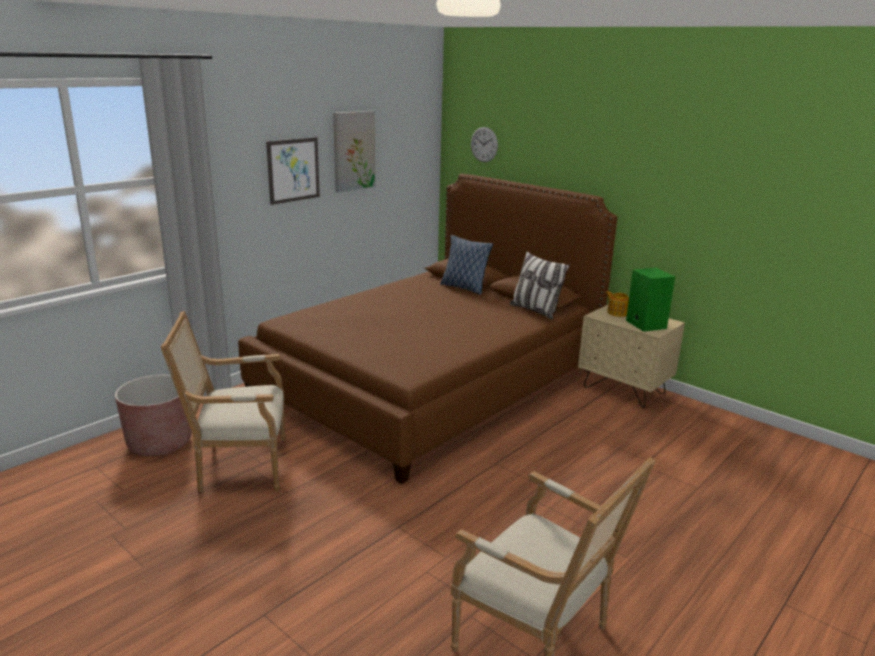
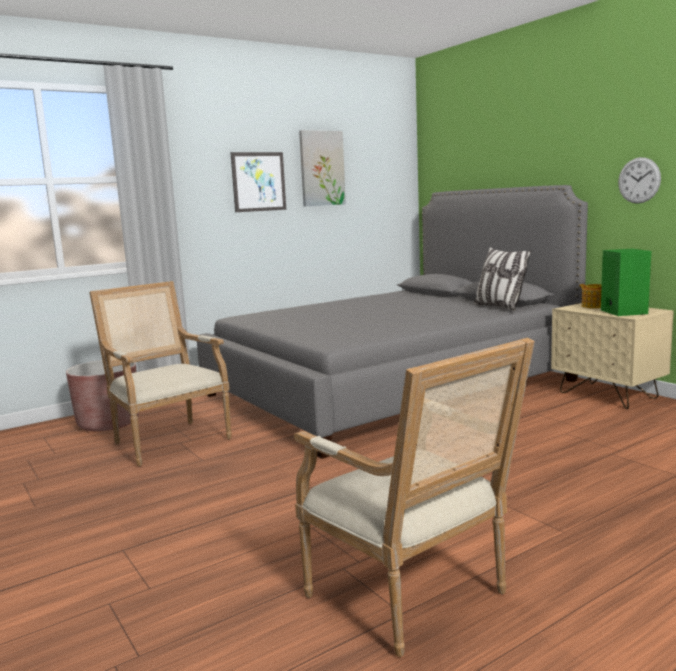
camera: 15 degrees right, 10 degrees down
armchair [161,311,285,492] -> armchair turned 45 degrees clockwise [89,281,232,467]
brown bed [238,174,618,484] -> grey bed [197,185,588,459]
pillow [440,235,493,295] -> none
wall clock [471,127,498,162] -> wall clock moved to [618,157,661,204]

